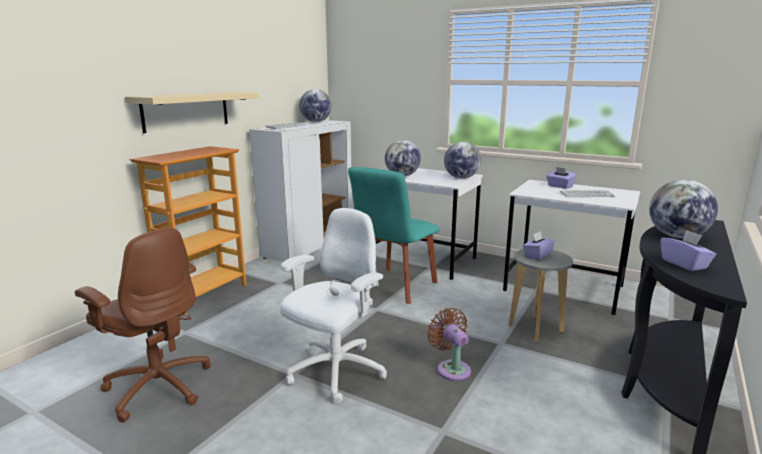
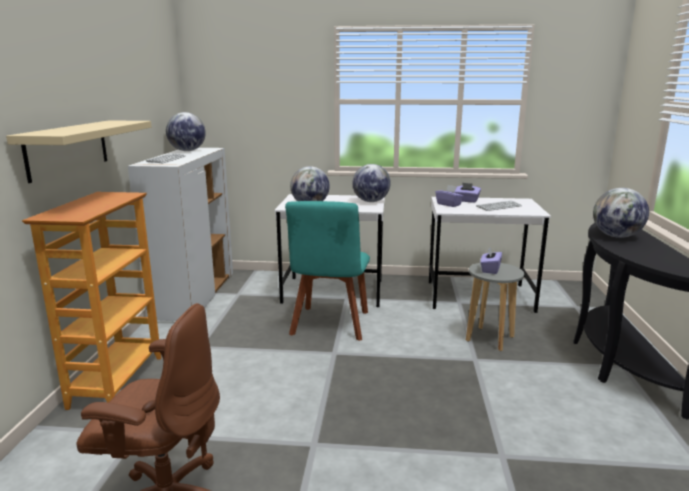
camera: 25 degrees left, 0 degrees up
white office chair [280,208,387,404] -> none
brown fan [427,308,471,381] -> none
purple tissue box [660,230,716,271] -> purple tissue box moved to [435,185,464,207]

